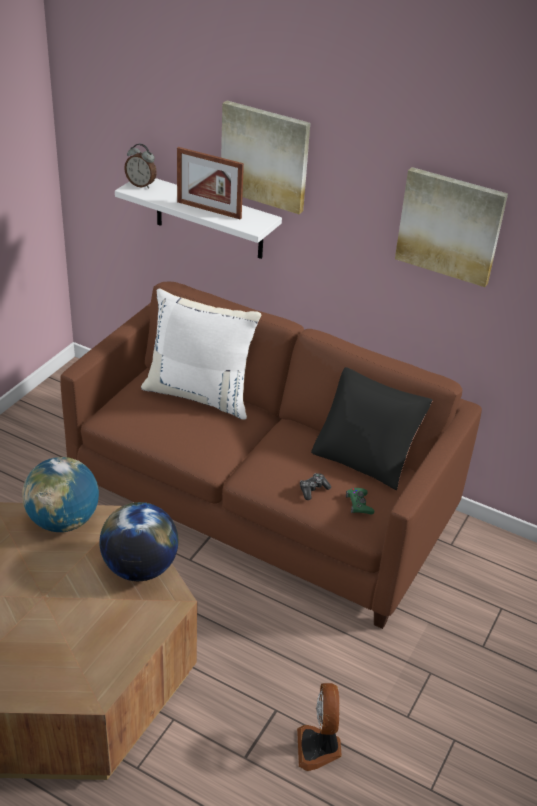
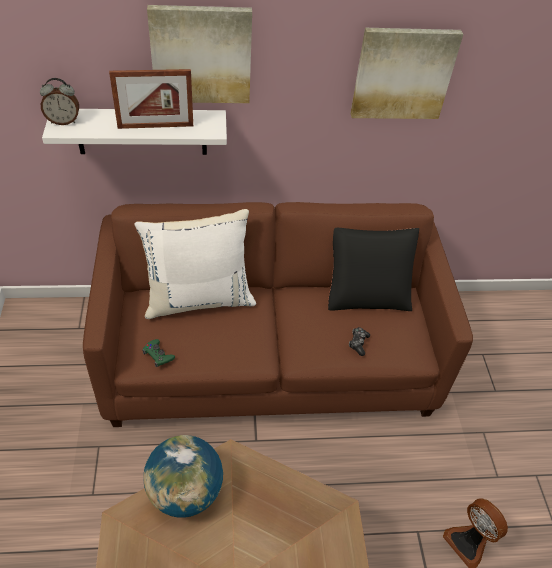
camera: 35 degrees left, 10 degrees up
globe [100,502,178,581] -> none
green game controller [346,488,374,514] -> green game controller moved to [142,339,175,367]

